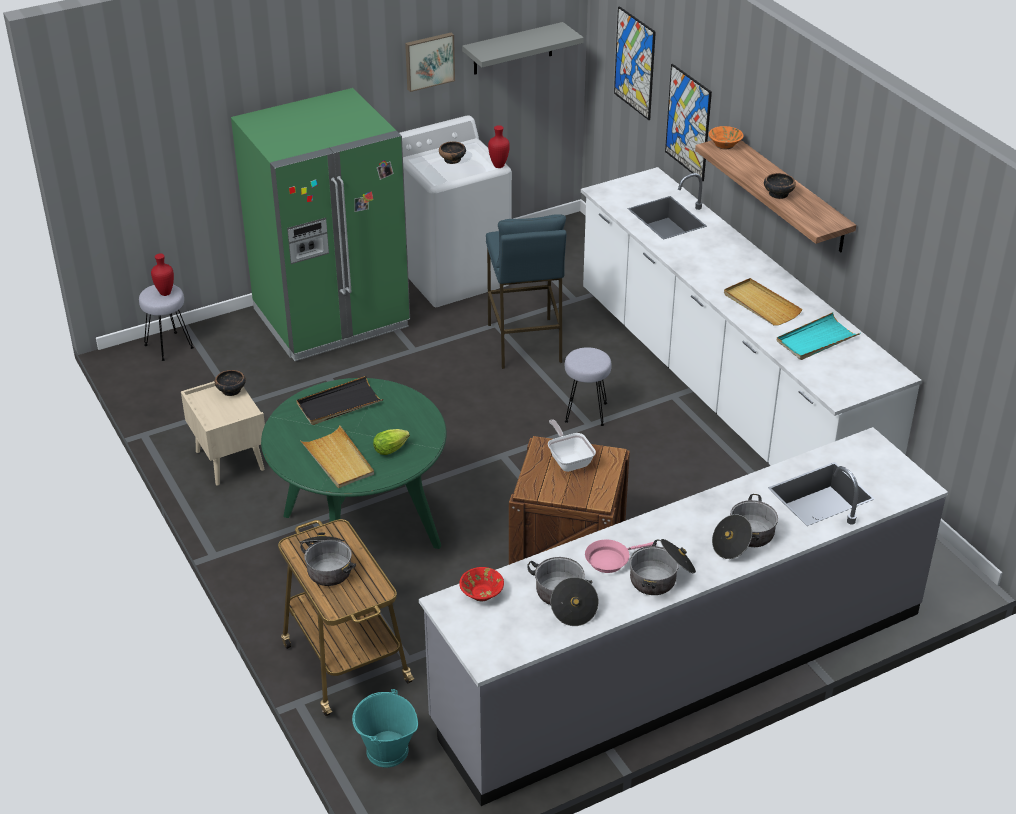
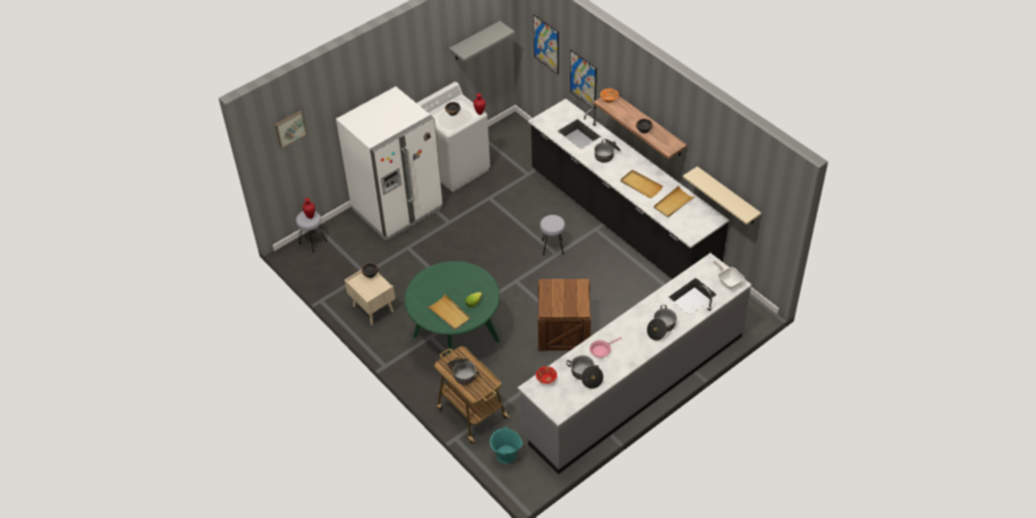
camera: 10 degrees left, 10 degrees up
green fridge [231,88,410,361] -> white fridge [336,86,443,241]
black tray [296,376,383,425] -> none
picture [405,33,455,92] -> picture moved to [275,111,307,149]
blue stool [486,214,567,369] -> none
frying pan [548,419,596,472] -> frying pan moved to [713,261,744,289]
white counter [581,167,922,466] -> black counter [528,99,729,279]
cooking pot [629,539,696,595] -> cooking pot moved to [594,139,621,163]
turquoise tray [776,312,861,360] -> beige tray [654,186,694,217]
none -> beige shelf [683,166,761,225]

